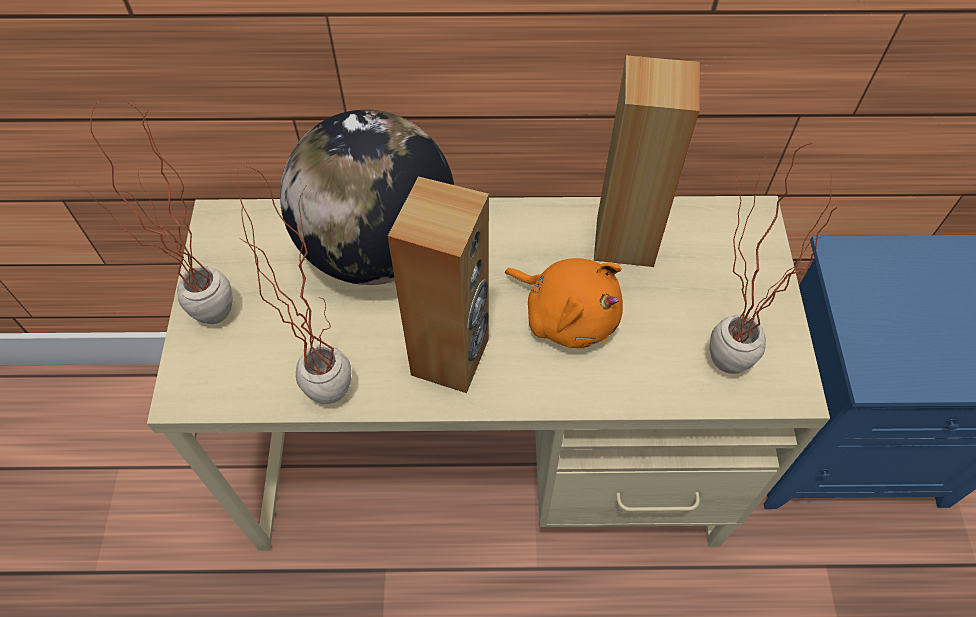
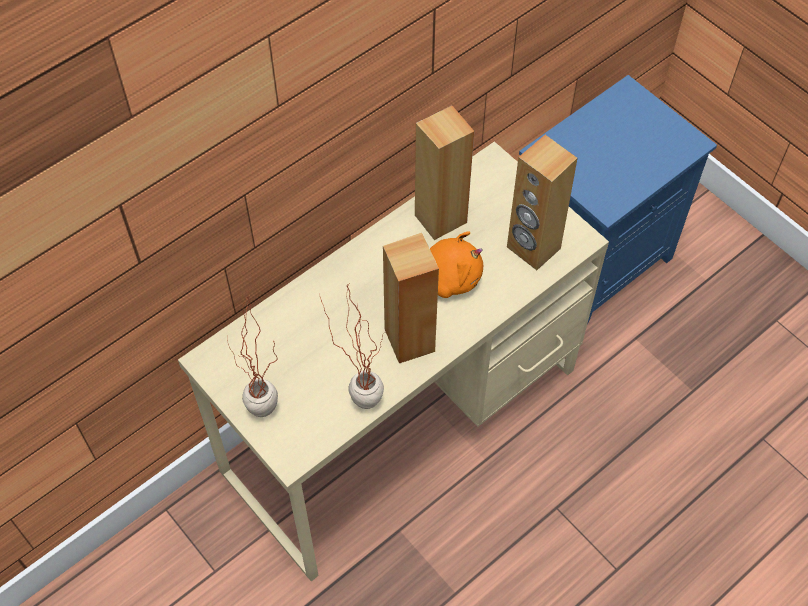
camera: 40 degrees left, 0 degrees up
globe [280,110,454,285] -> none
potted plant [709,143,837,374] -> brown speaker [507,135,578,270]

